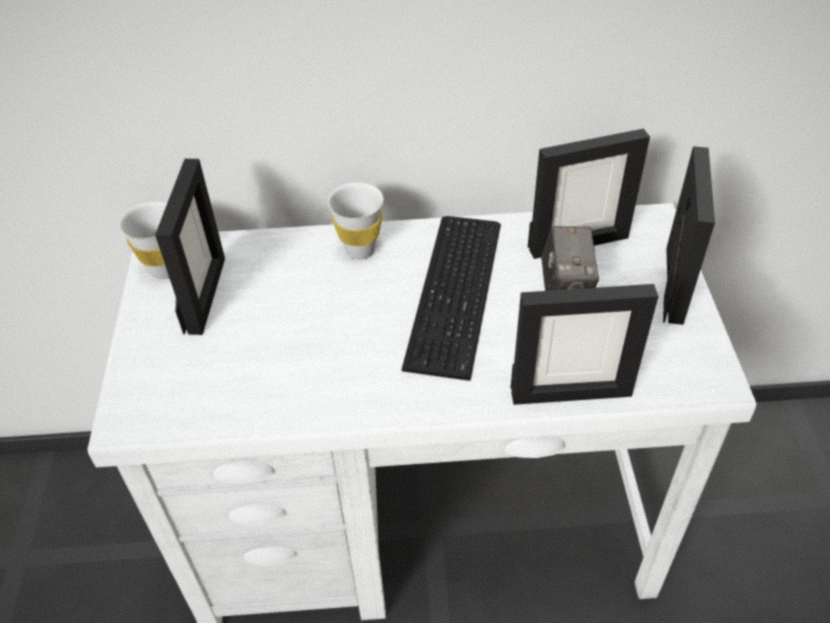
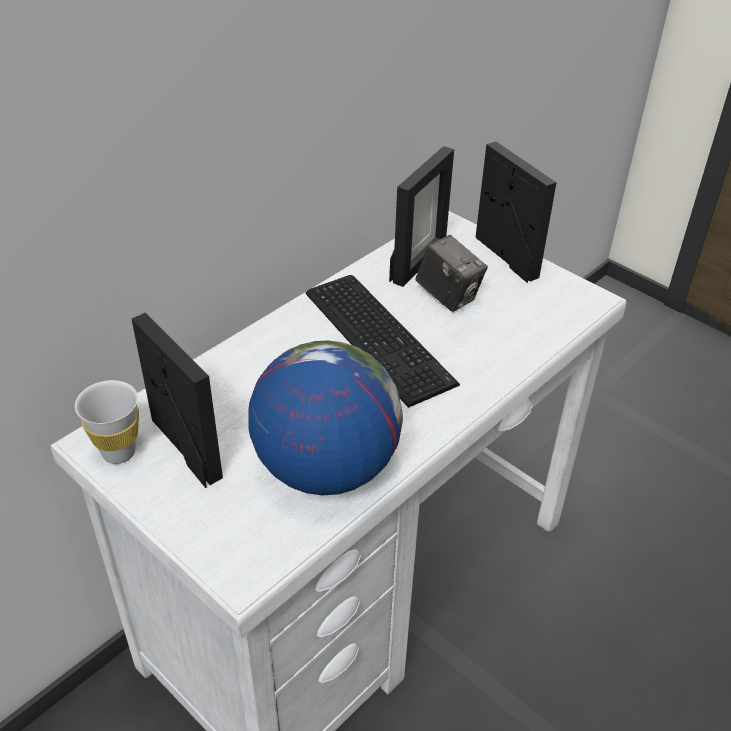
camera: 45 degrees left, 5 degrees down
white cup [328,182,383,260] -> none
picture frame [511,284,658,405] -> none
none -> globe [248,340,403,495]

